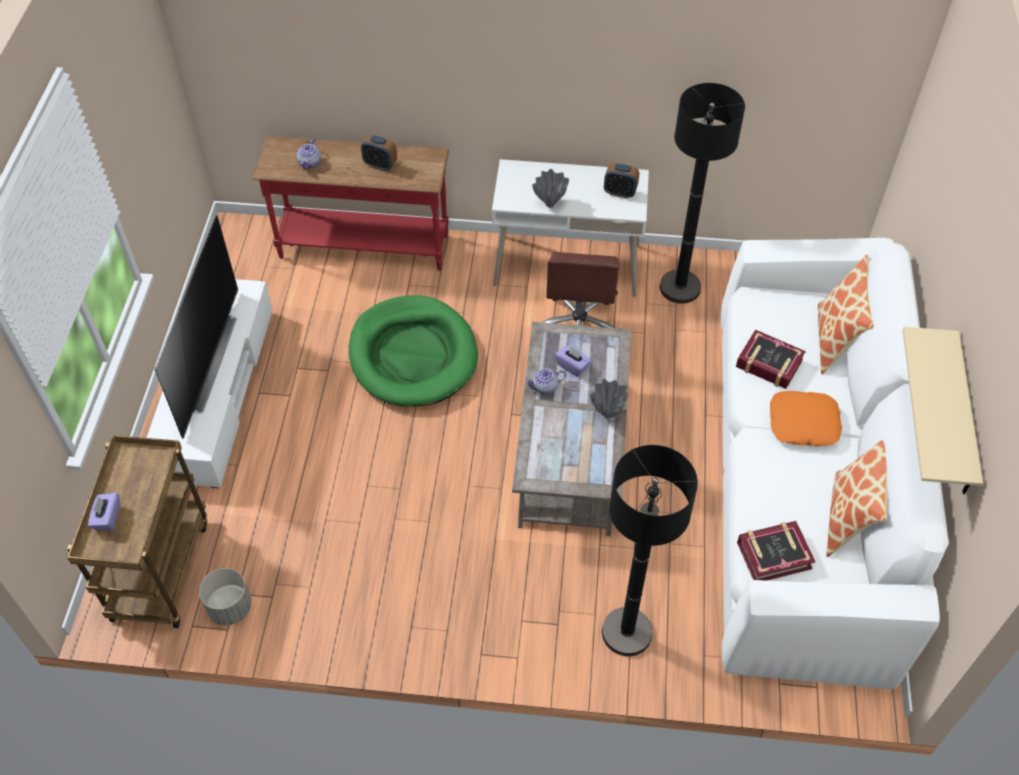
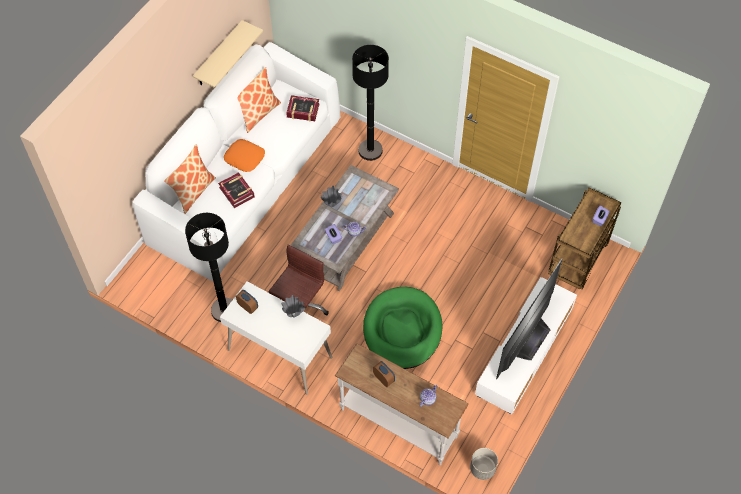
camera: 155 degrees left, 5 degrees up
grey planter [199,568,251,625] -> grey planter moved to [470,448,498,480]
red console table [252,136,449,271] -> white console table [335,343,469,465]

